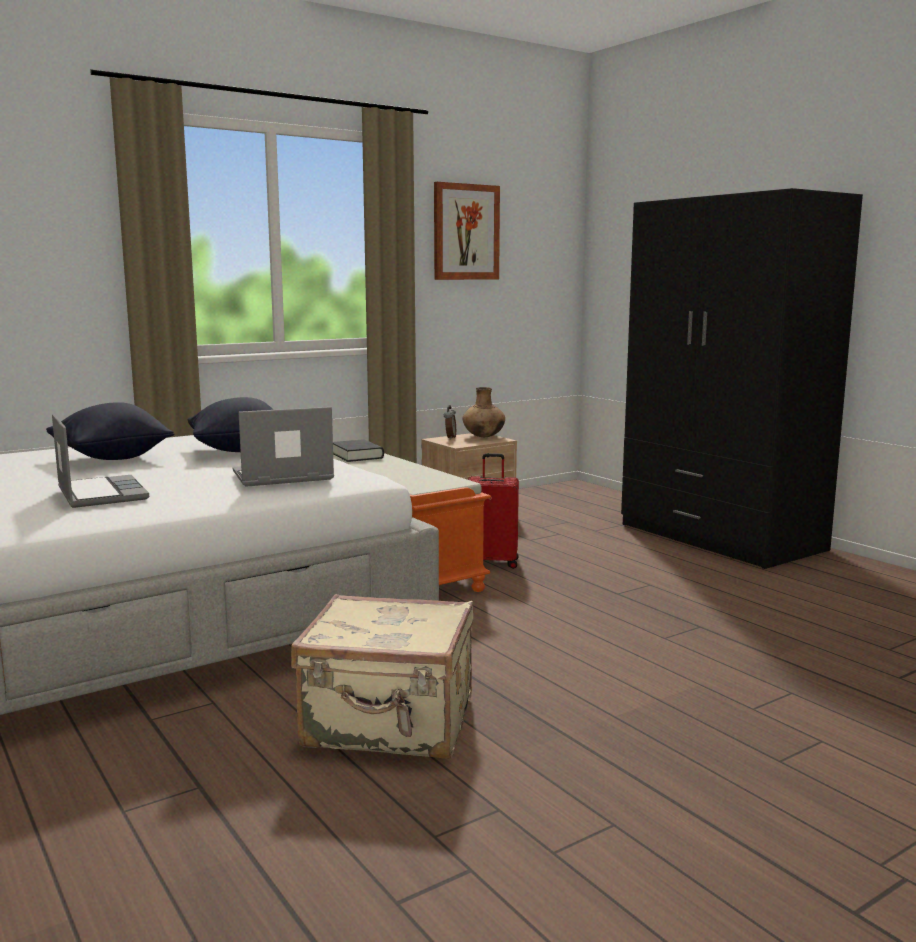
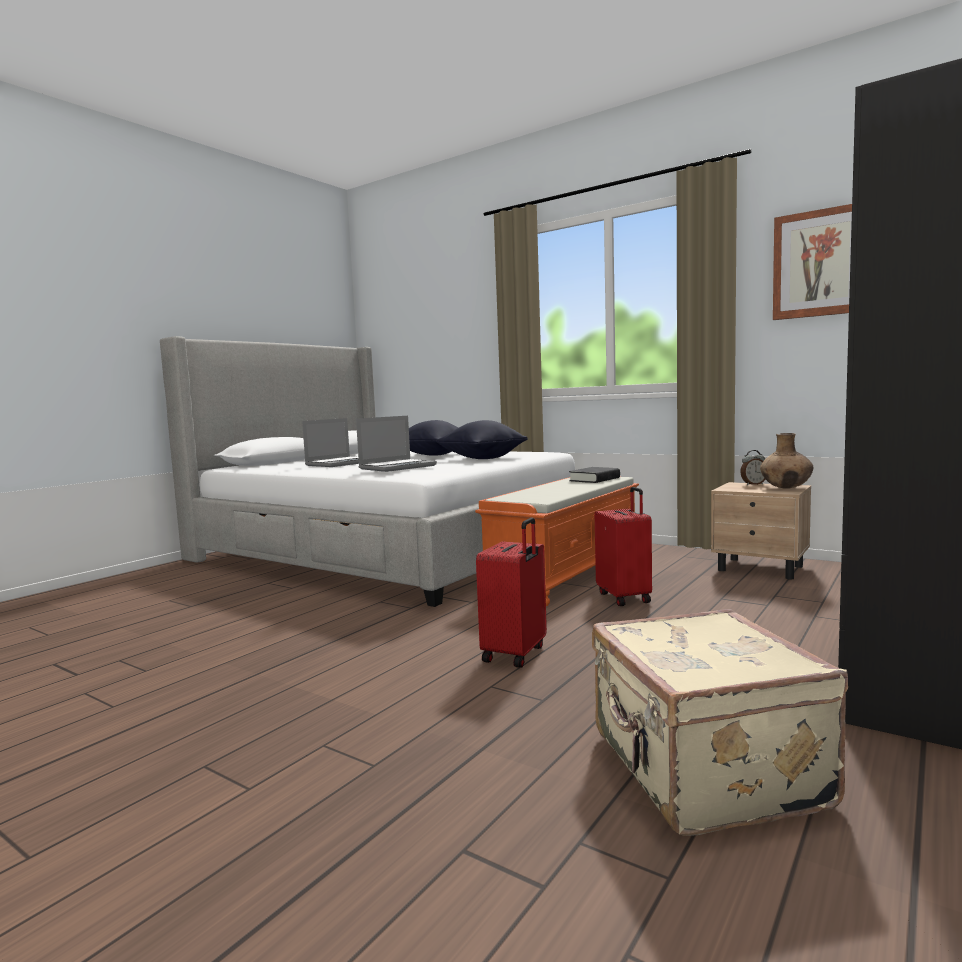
camera: 70 degrees right, 5 degrees down
laptop [233,407,334,487] -> laptop turned 90 degrees clockwise [356,416,437,472]
beige suitcase [291,594,474,759] -> beige suitcase moved to [592,609,848,836]
none -> red suitcase [476,517,547,668]

